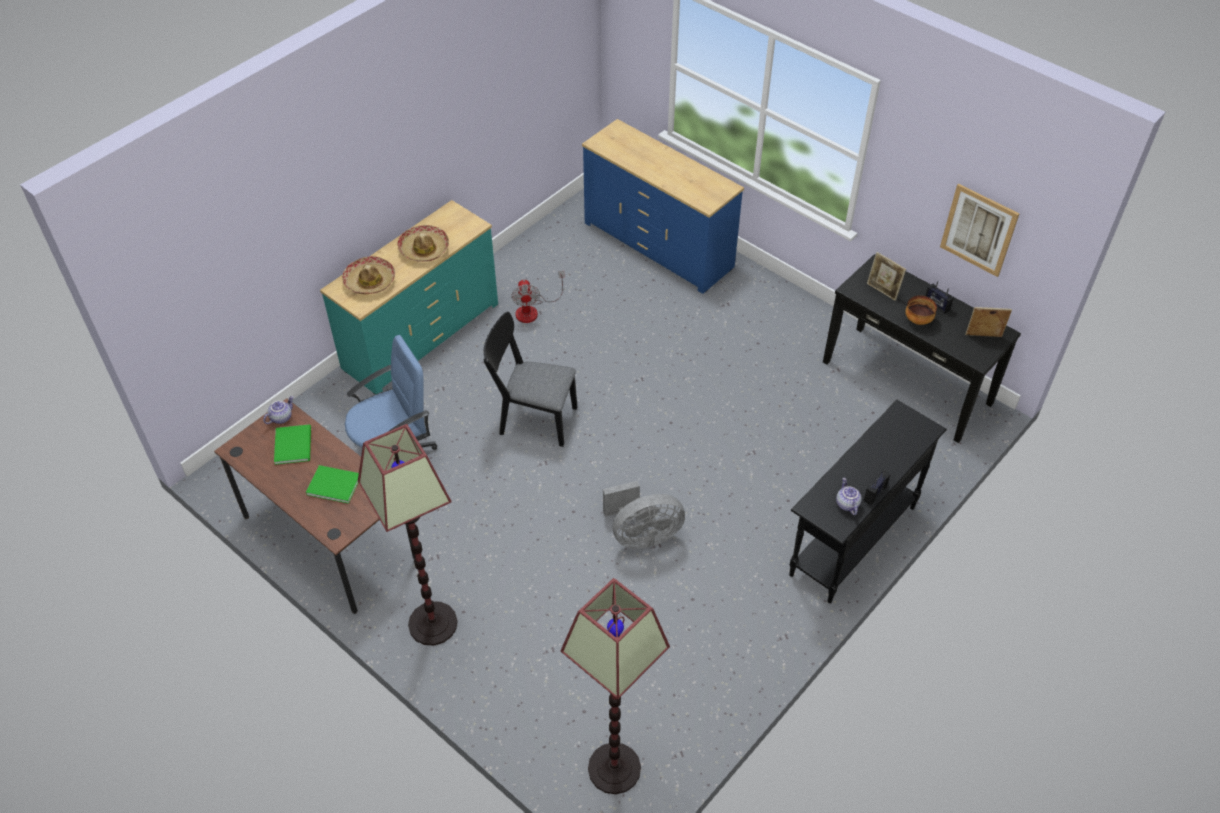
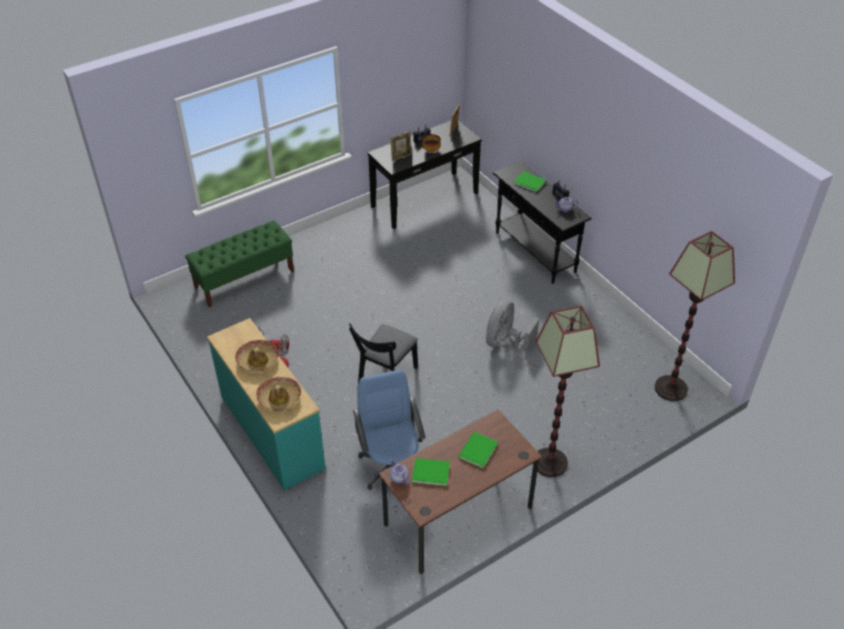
camera: 75 degrees left, 5 degrees down
blue dresser [582,119,744,294] -> green bench [185,220,294,307]
grey fan [603,481,685,549] -> grey fan turned 150 degrees counterclockwise [486,300,539,352]
picture [940,184,1019,277] -> none
none -> green book [513,171,547,193]

